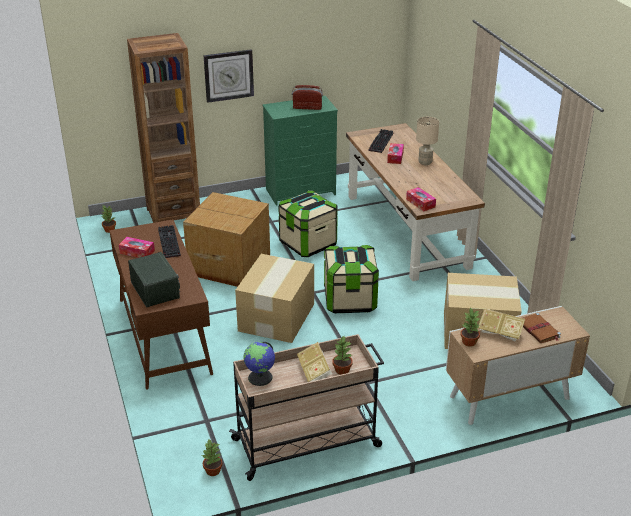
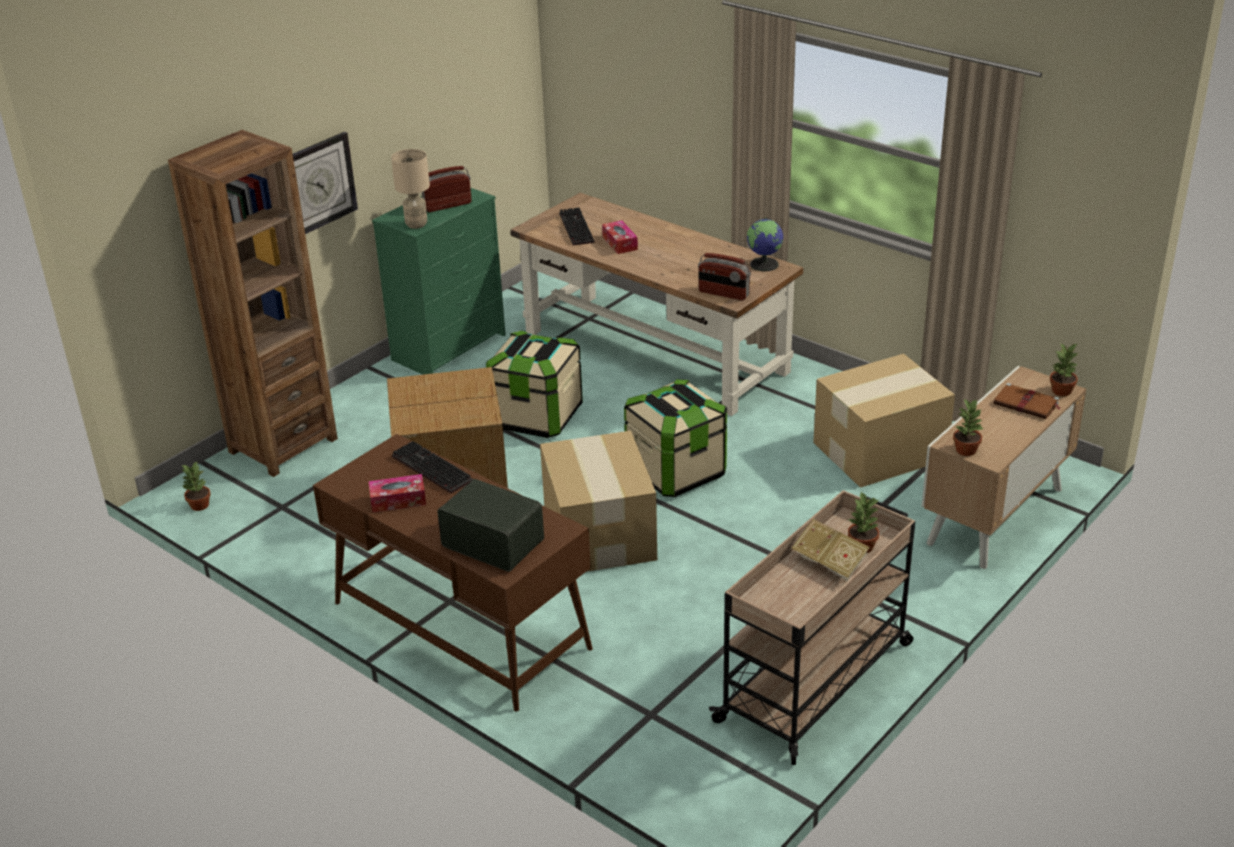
camera: 30 degrees left, 0 degrees up
potted plant [202,440,223,476] -> potted plant moved to [1050,343,1078,396]
globe [244,342,275,386] -> globe moved to [747,218,783,271]
tissue box [406,187,436,211] -> radio [698,253,751,300]
beige table lamp [416,117,439,165] -> beige table lamp moved to [391,149,430,229]
book [478,308,525,342] -> none

